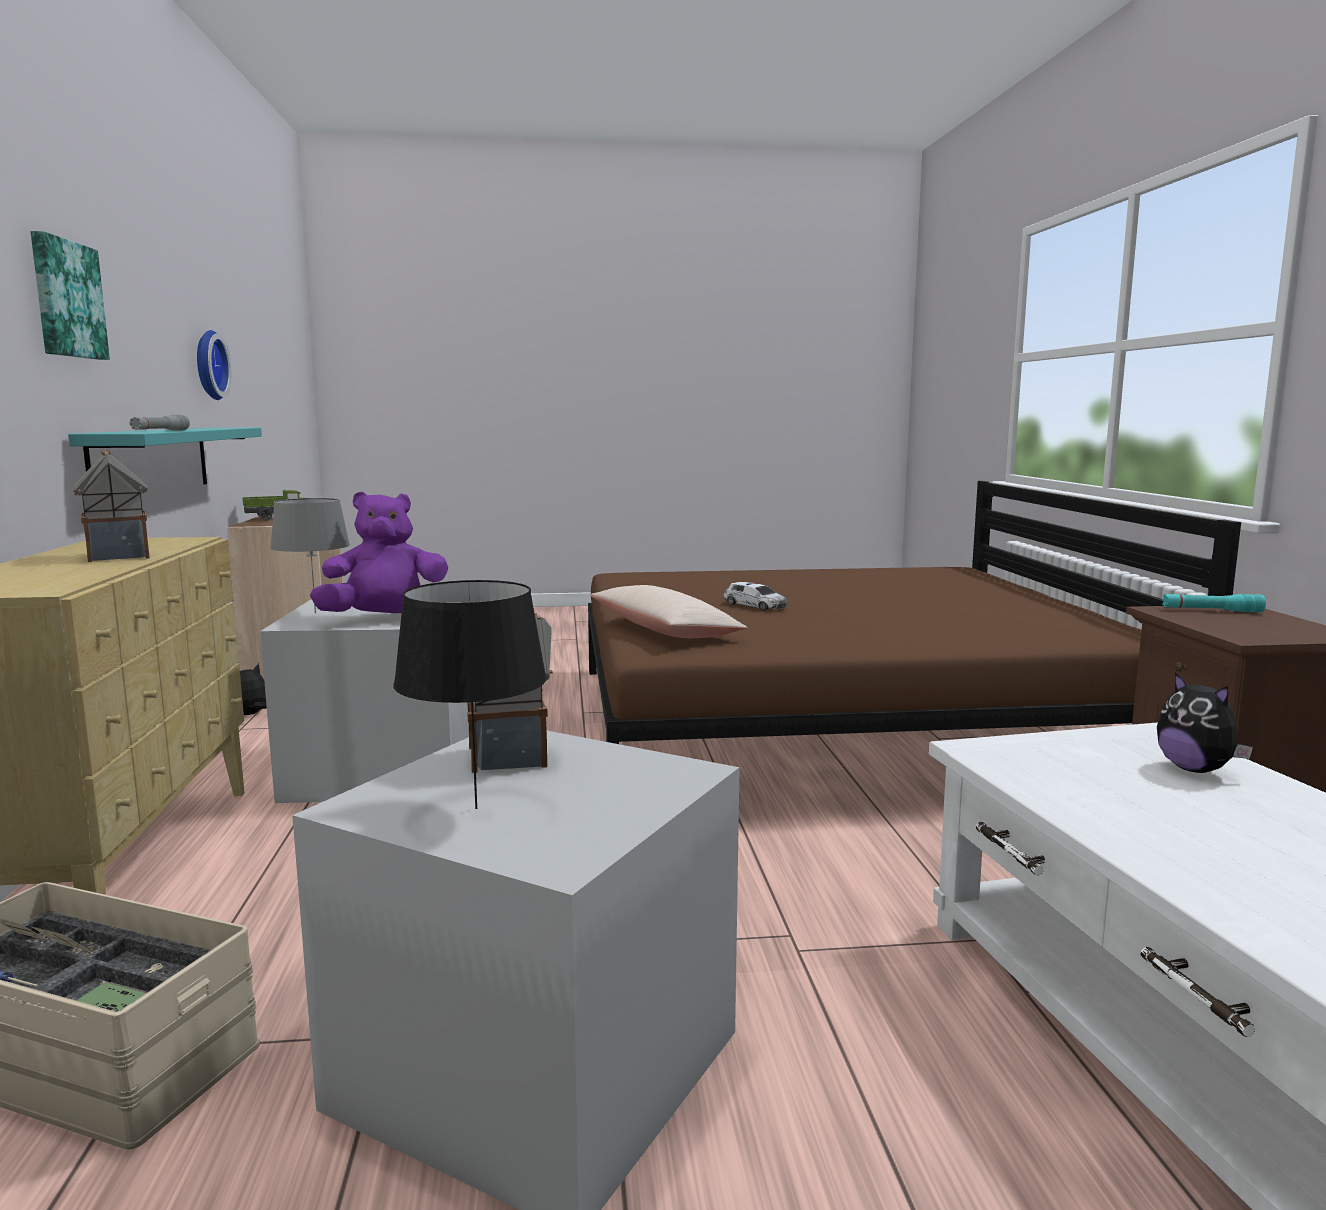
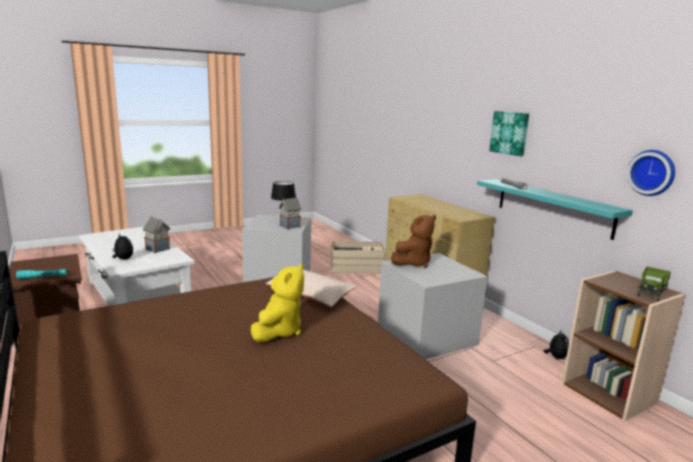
camera: 155 degrees right, 5 degrees up
toy house [73,449,150,562] -> toy house moved to [143,216,170,253]
grey table lamp [270,498,350,613] -> none
purple plush toy [310,491,448,613] -> brown plush toy [391,215,436,268]
toy car [724,582,787,611] -> yellow plush toy [251,264,304,342]

